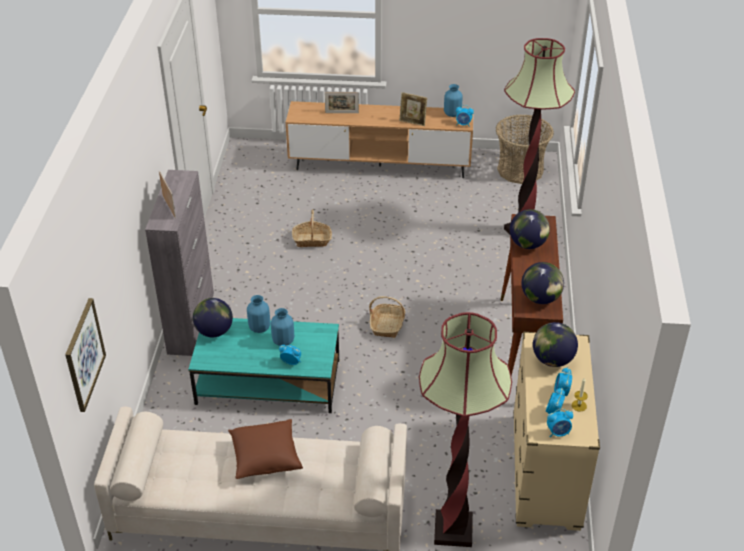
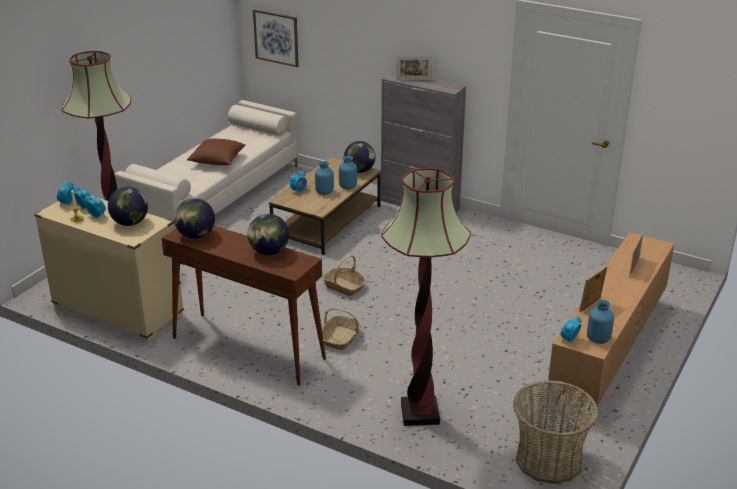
camera: 115 degrees right, 10 degrees down
turquoise coffee table [188,318,339,413] -> brown coffee table [269,157,381,255]
basket [292,209,332,247] -> basket moved to [322,307,361,350]

